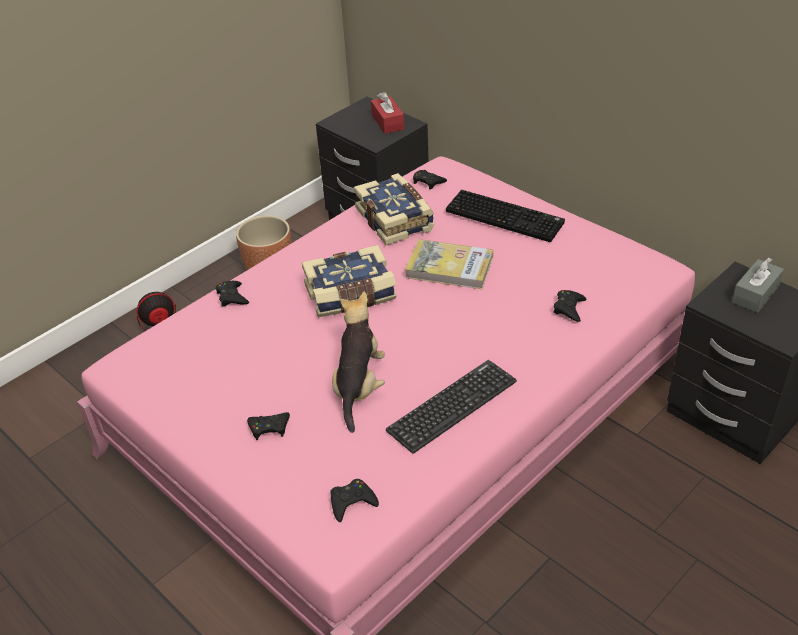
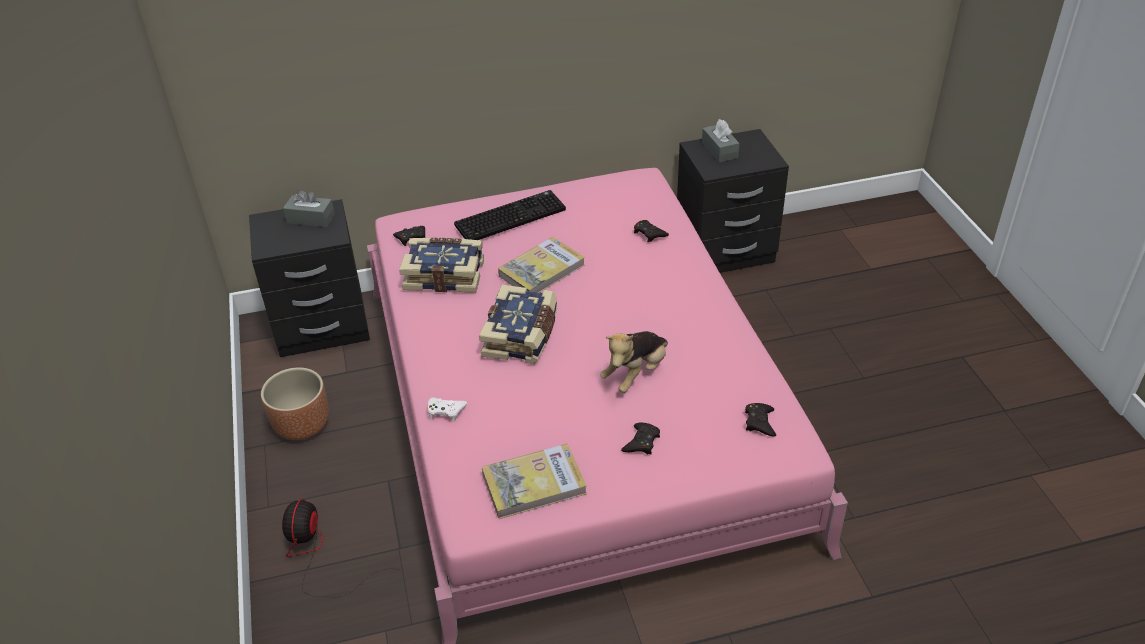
camera: 60 degrees left, 0 degrees up
black game controller [216,281,249,307] -> white game controller [428,397,468,422]
plush toy [332,291,385,433] -> plush toy turned 90 degrees counterclockwise [600,331,668,393]
red tissue box [371,92,405,134] -> grey tissue box [283,189,335,227]
keyboard [386,360,517,454] -> none
none -> book [482,443,587,519]

